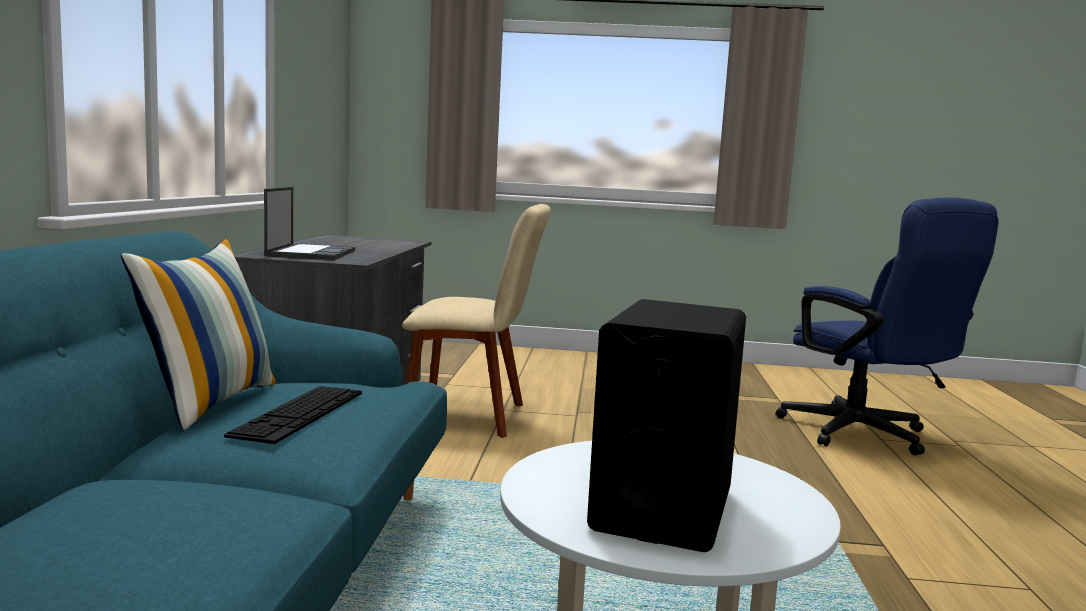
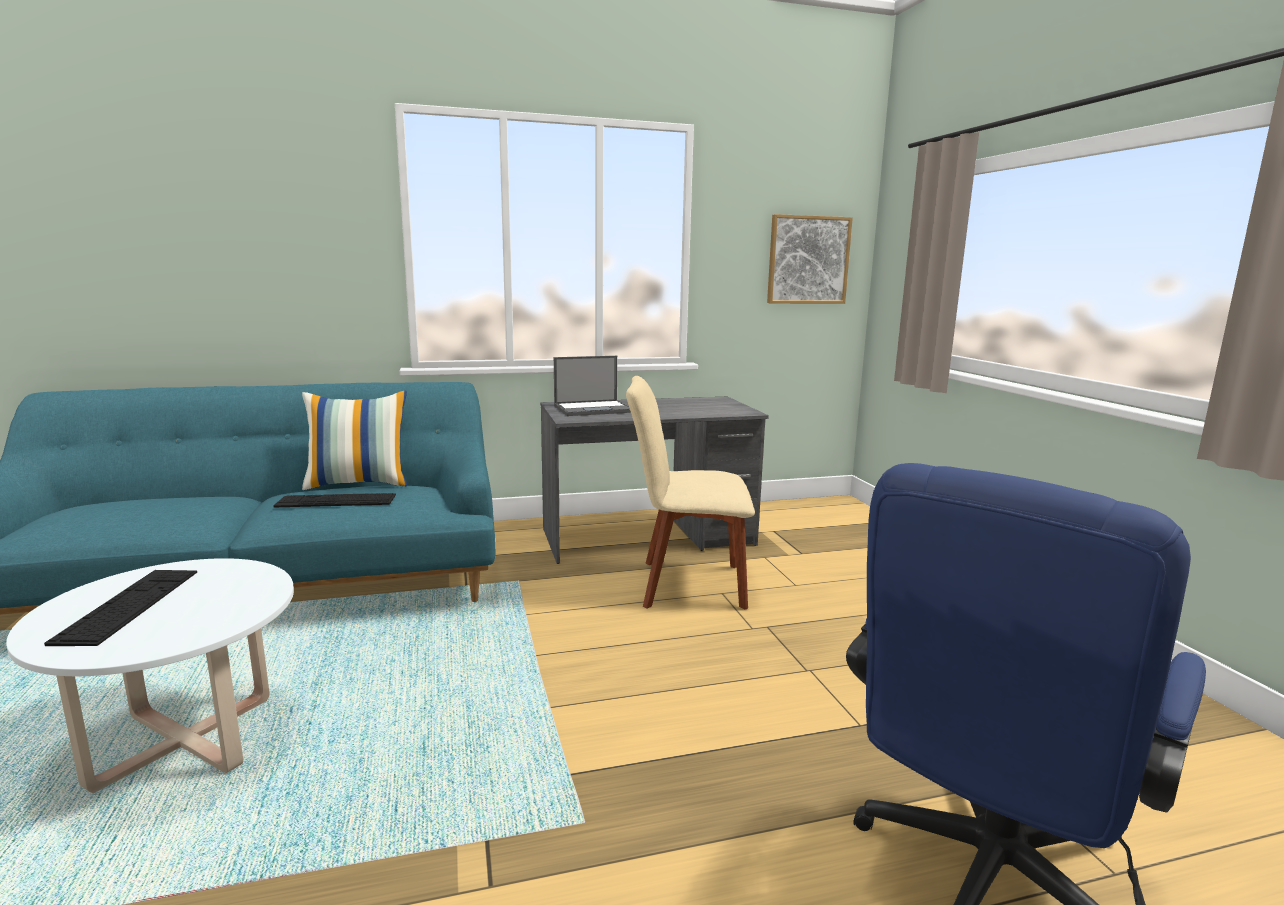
camera: 70 degrees right, 5 degrees up
beige chair [402,204,551,438] -> beige chair turned 105 degrees clockwise [626,376,755,609]
black speaker [587,299,746,552] -> keyboard [44,570,197,646]
none -> picture [767,214,853,304]

